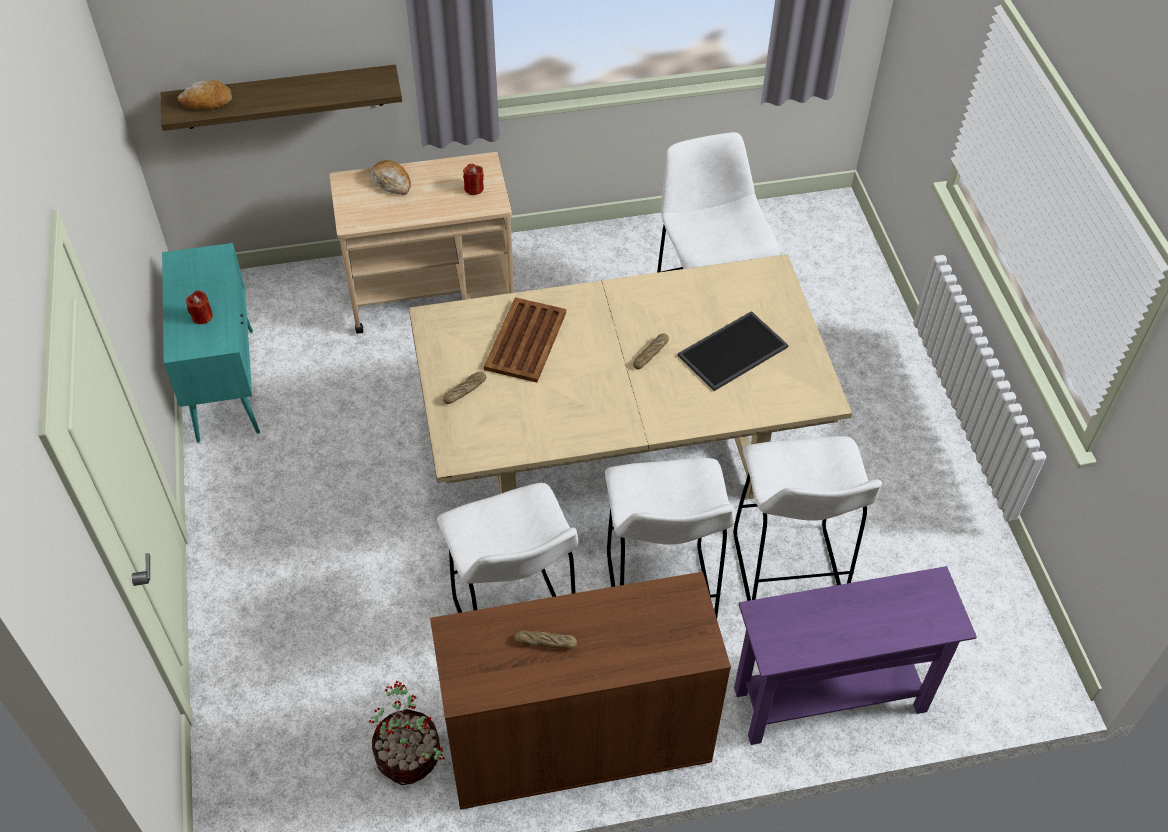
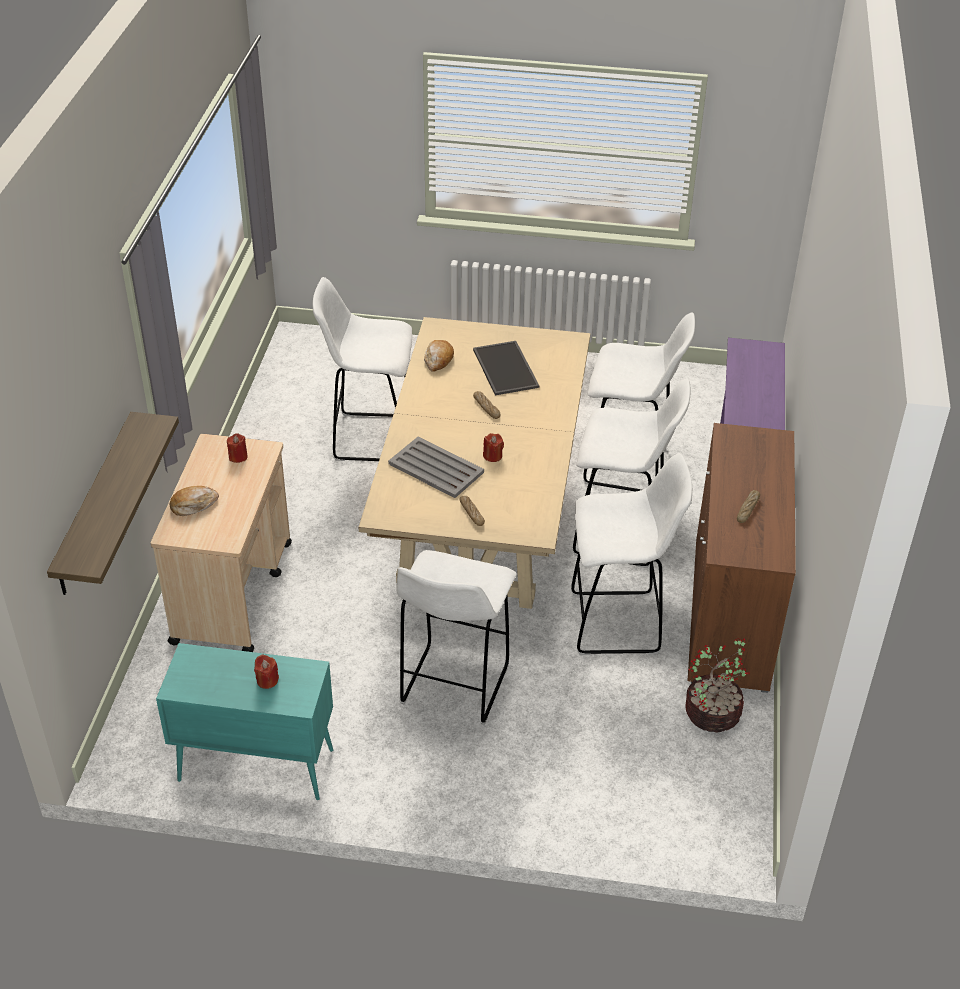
camera: 70 degrees left, 10 degrees down
bread [178,80,232,110] -> bread moved to [424,340,454,372]
brown tray [484,297,566,382] -> grey tray [388,436,484,498]
none -> white stool [396,550,517,725]
none -> red candle [483,433,504,462]

